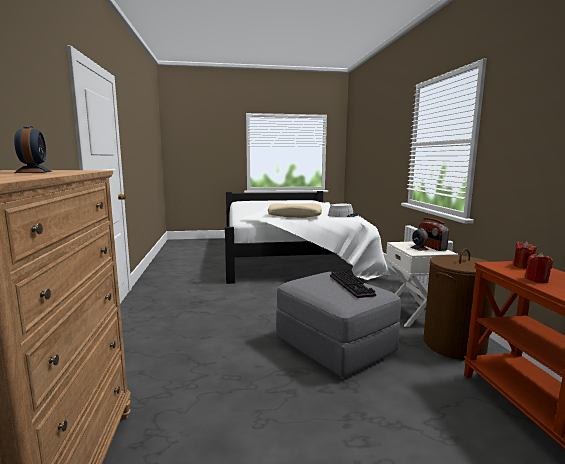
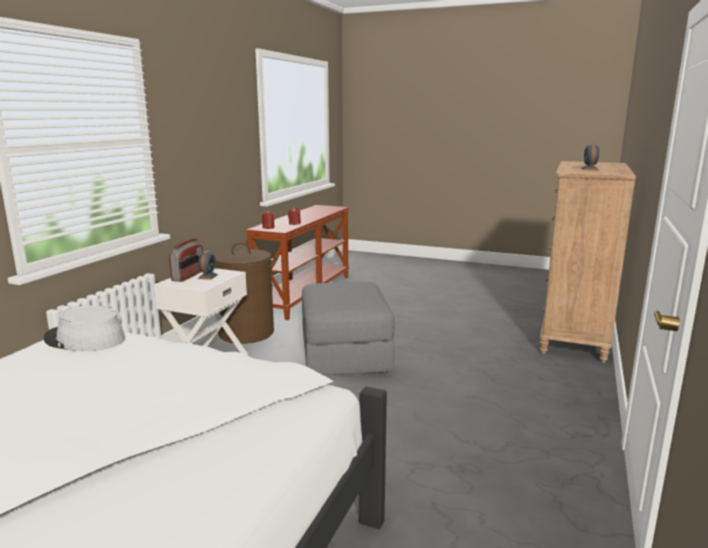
camera: 150 degrees left, 5 degrees up
beige pillow [268,203,322,218] -> none
keyboard [330,271,376,298] -> none

